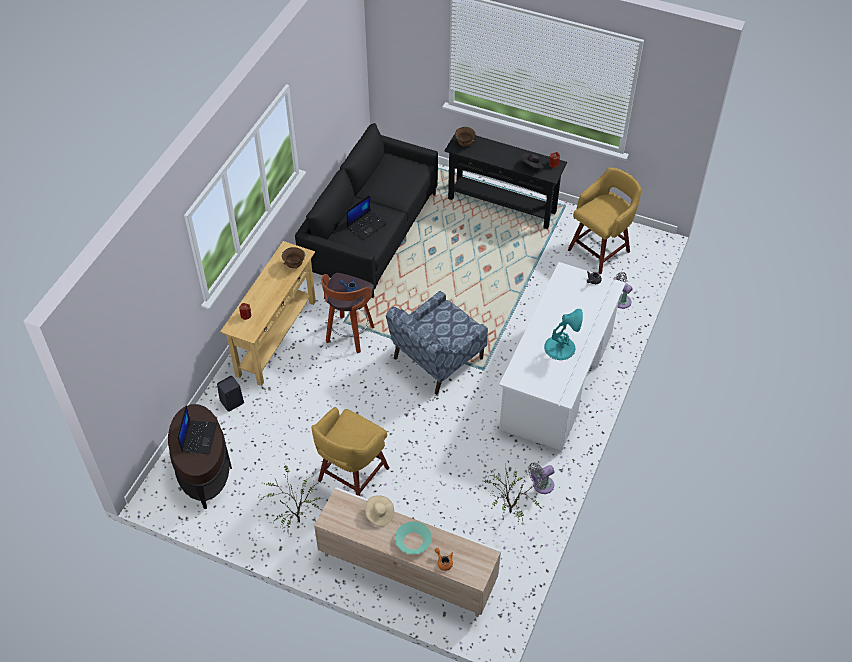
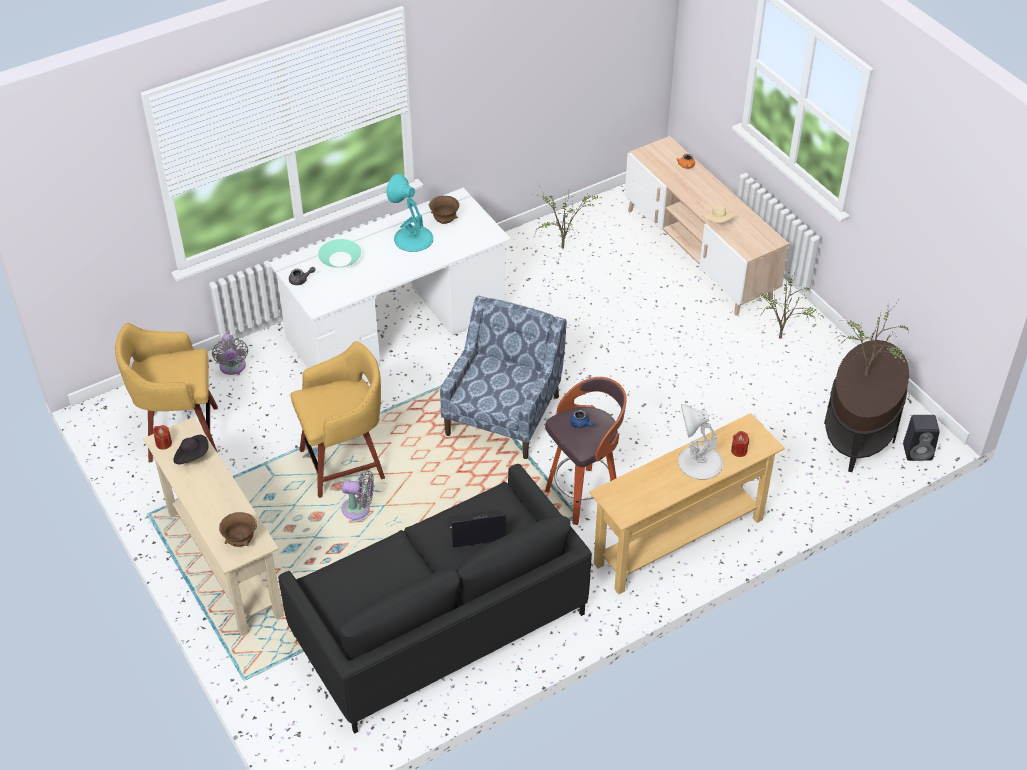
camera: 145 degrees left, 5 degrees down
laptop [177,405,217,454] -> potted plant [834,298,910,376]
black speaker [217,376,244,412] -> black speaker moved to [903,415,940,461]
brown bowl [282,247,305,269] -> brown bowl moved to [429,196,459,224]
yellow stool [311,407,389,496] -> yellow stool moved to [290,341,385,498]
blue armchair [386,291,488,394] -> blue armchair turned 60 degrees counterclockwise [440,296,567,459]
turquoise bowl [395,521,432,554] -> turquoise bowl moved to [318,239,361,268]
black console table [444,134,567,229] -> beige console table [143,417,284,636]
grey fan [528,463,554,494] -> grey fan moved to [341,470,374,519]
none -> white table lamp [678,404,723,480]

